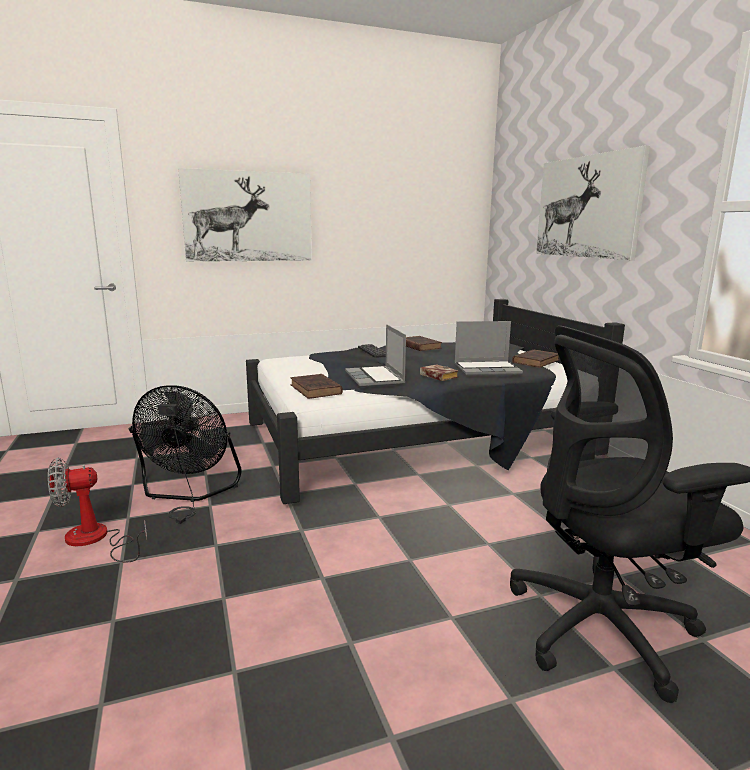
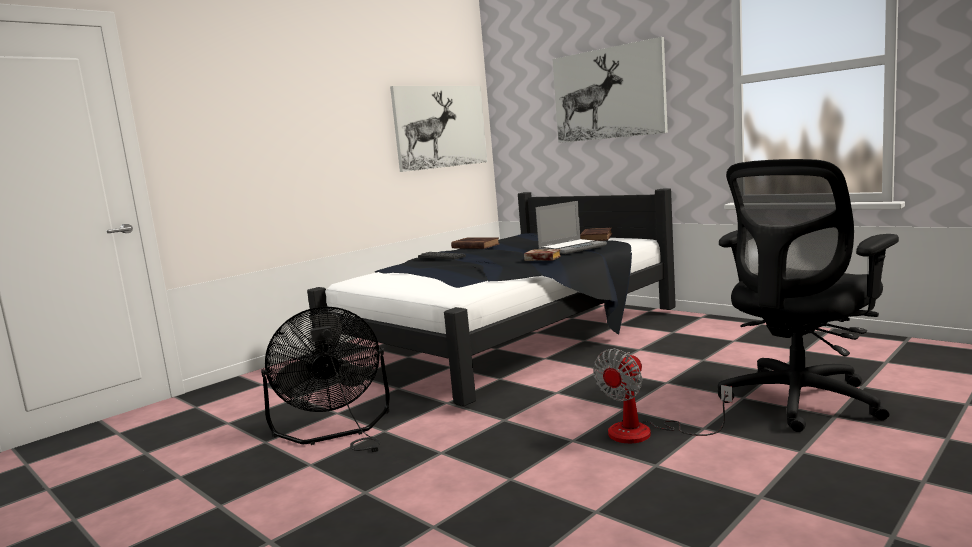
camera: 25 degrees left, 5 degrees down
fan [48,458,147,562] -> fan moved to [593,349,732,443]
picture [178,168,312,262] -> picture moved to [390,86,487,172]
brown book [291,374,343,399] -> none
laptop [345,324,406,387] -> none

